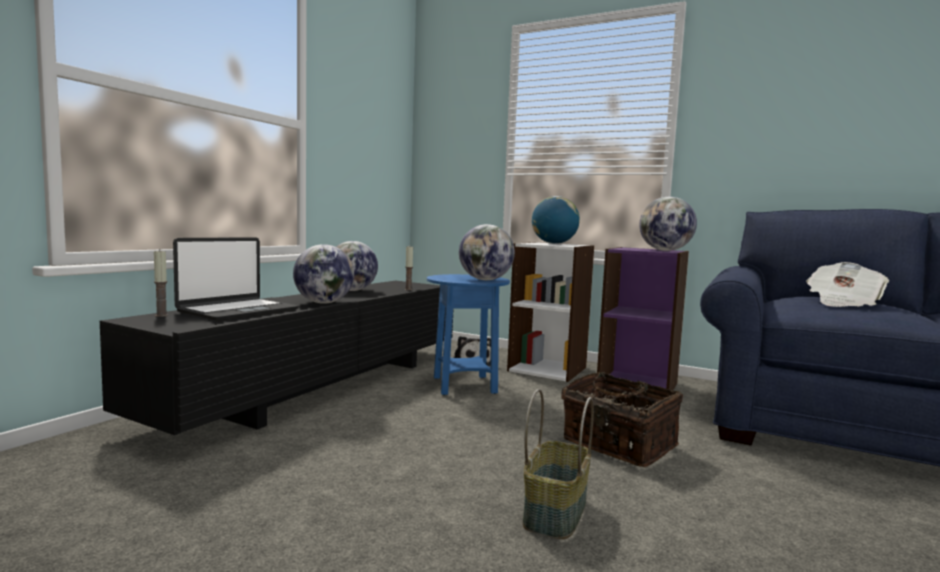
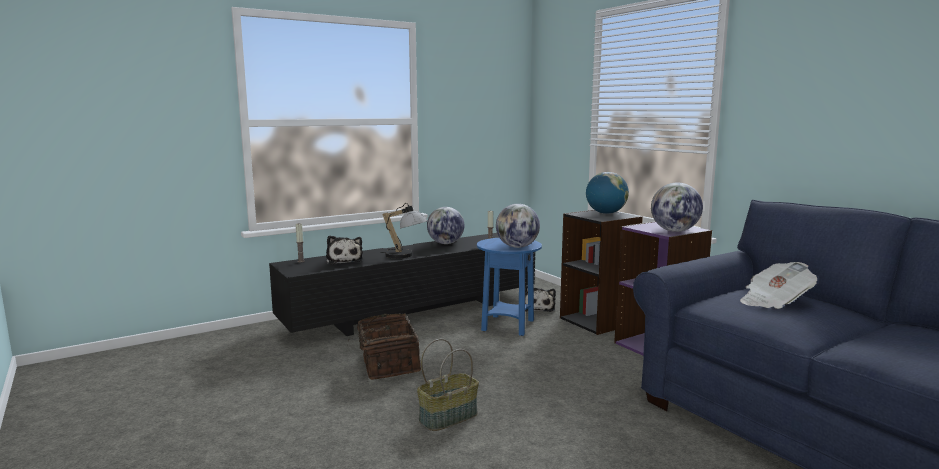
camera: 30 degrees right, 5 degrees up
laptop [173,237,299,321] -> plush toy [326,235,363,265]
globe [293,244,354,304] -> table lamp [380,203,427,259]
white bookcase [507,242,594,382] -> black bookcase [560,210,643,335]
basket [561,372,683,467] -> basket moved to [347,313,421,380]

